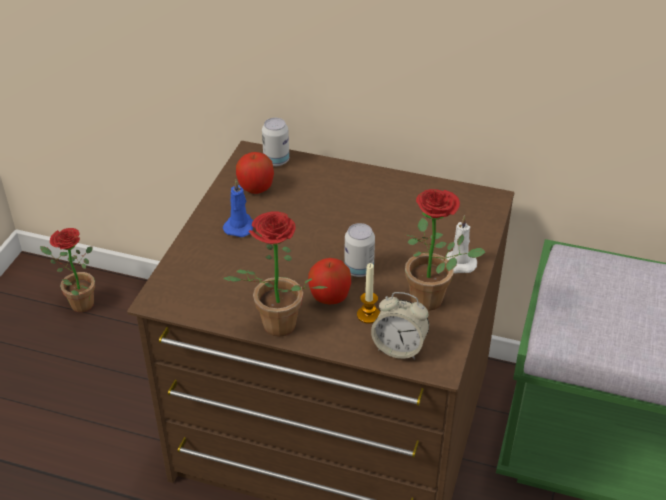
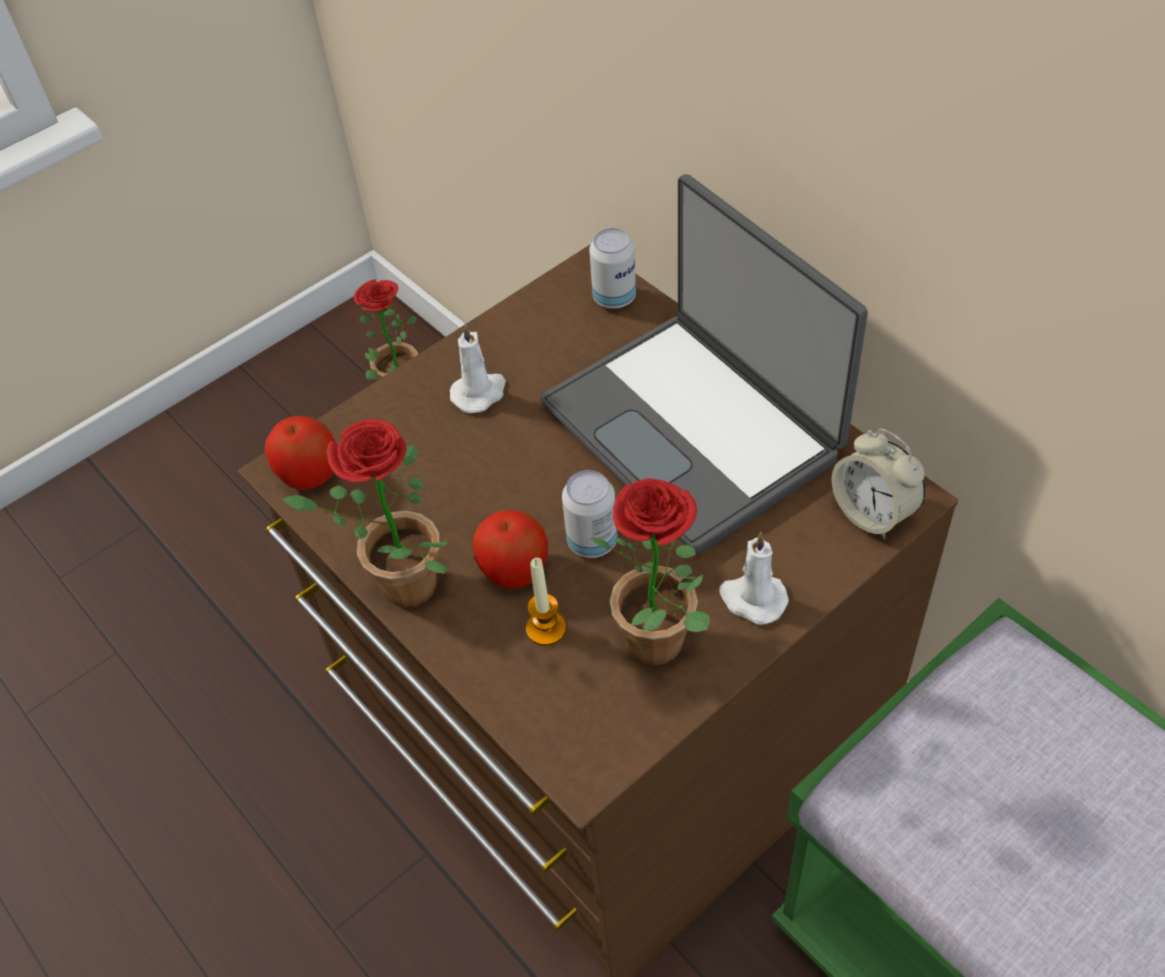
camera: 35 degrees right, 10 degrees up
blue candle [223,180,254,237] -> white candle [450,323,506,413]
apple [236,152,274,194] -> apple moved to [264,416,336,490]
alarm clock [371,292,429,360] -> alarm clock moved to [832,429,925,539]
none -> laptop [540,174,868,554]

